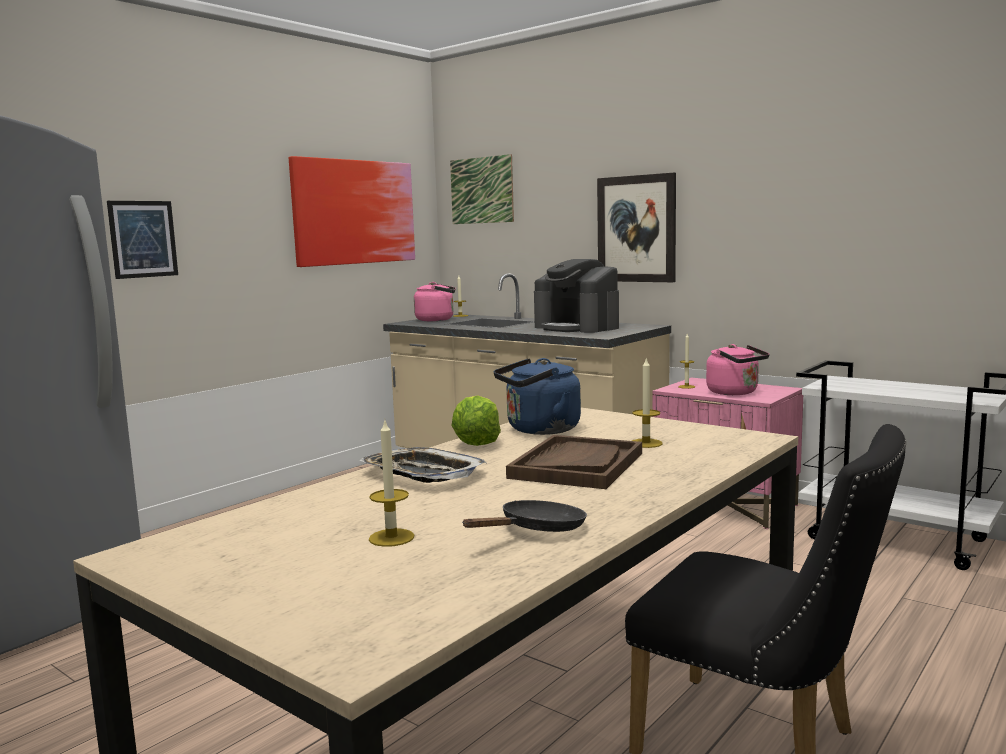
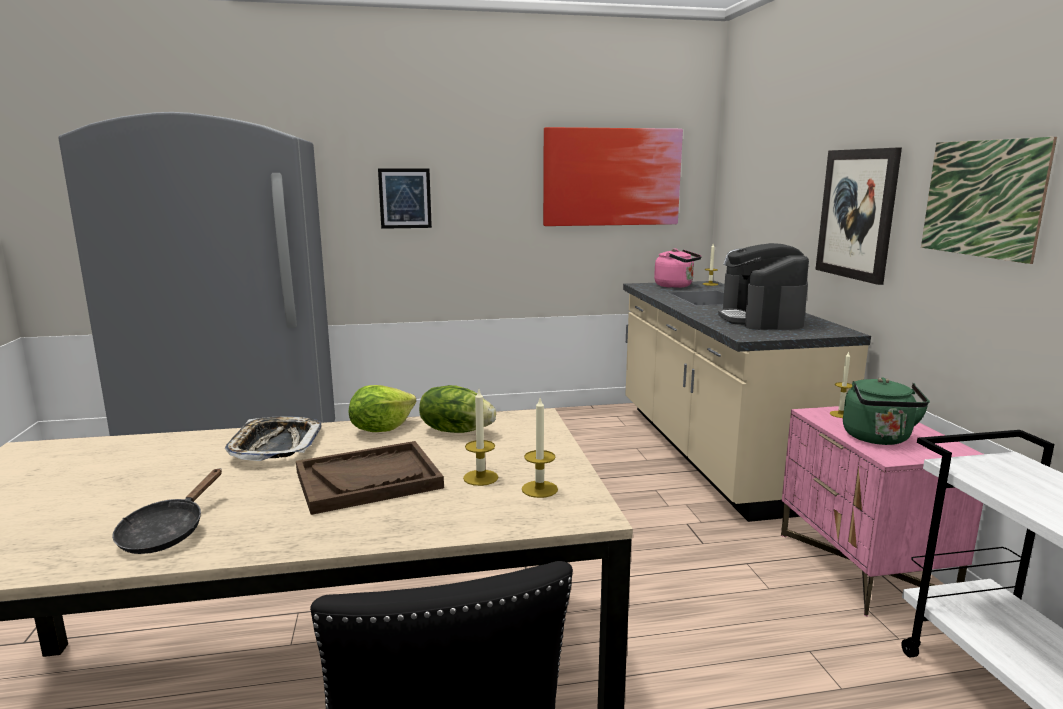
camera: 40 degrees right, 5 degrees up
candle [369,421,414,547] -> candle moved to [522,398,558,498]
picture [450,154,514,224] -> picture moved to [921,137,1057,264]
black frying pan [462,500,587,532] -> black frying pan turned 105 degrees clockwise [112,468,222,554]
blue kettle [494,358,581,435] -> lettuce [419,385,496,433]
pink kettle [706,344,769,395] -> green kettle [843,377,930,445]

